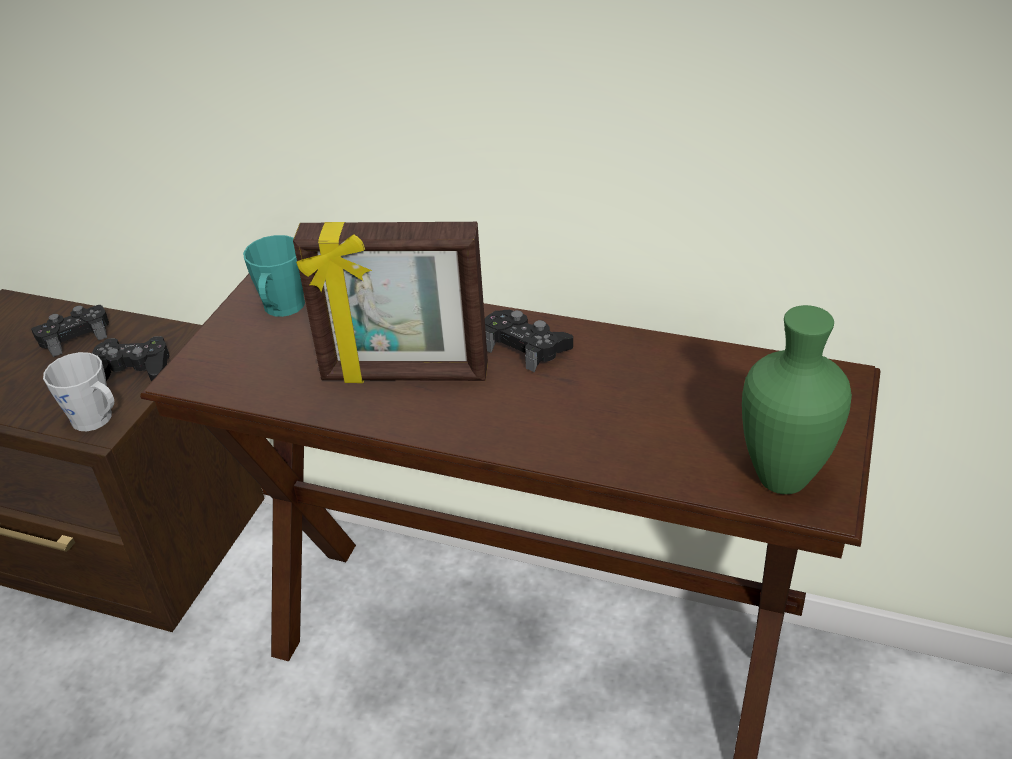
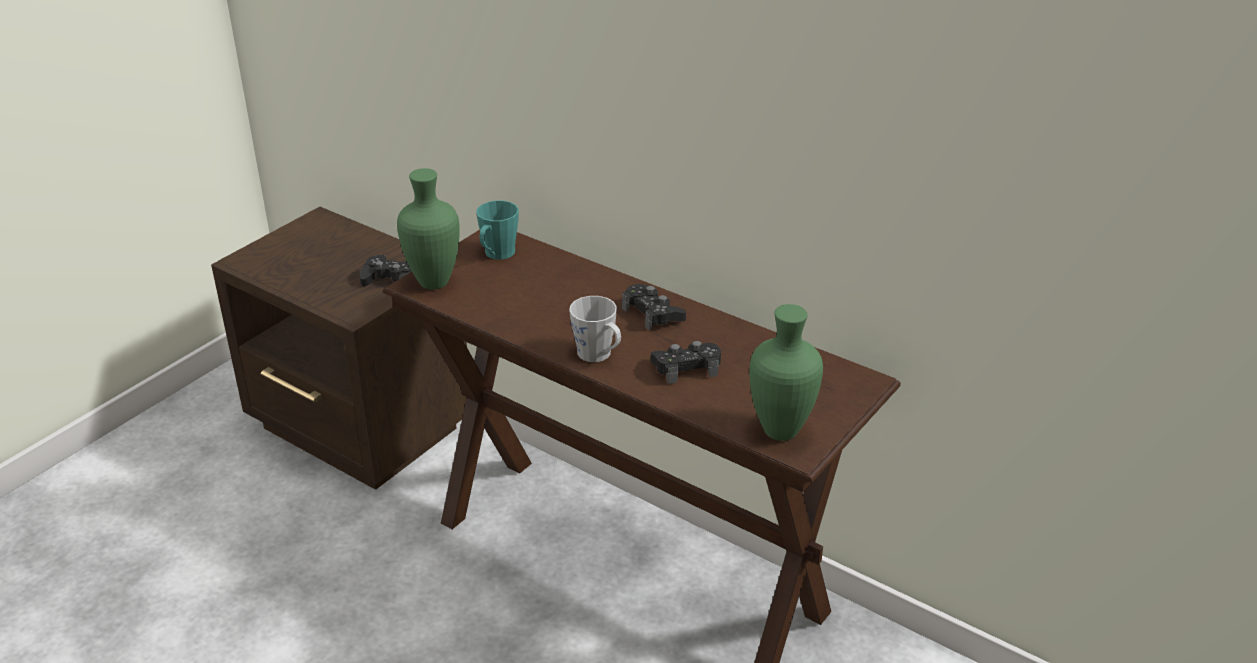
camera: 15 degrees right, 5 degrees down
black game controller [31,305,109,357] -> black game controller moved to [651,341,721,384]
grey mug [43,352,114,431] -> grey mug moved to [569,296,621,362]
picture frame [293,222,488,383] -> none
none -> green vase [397,168,460,290]

